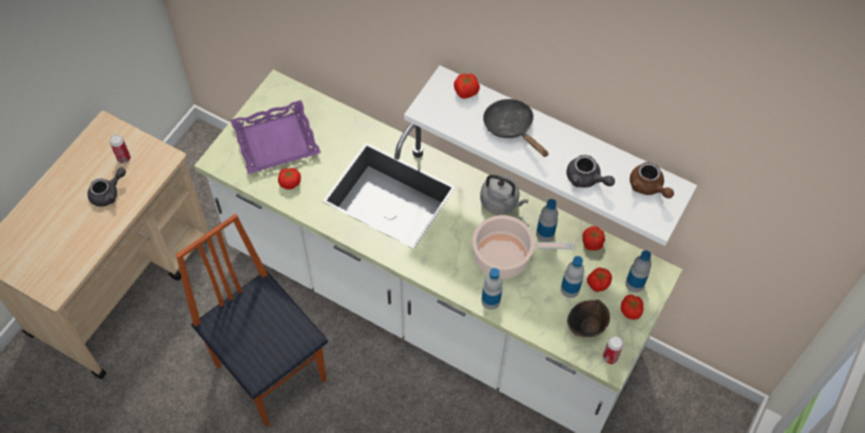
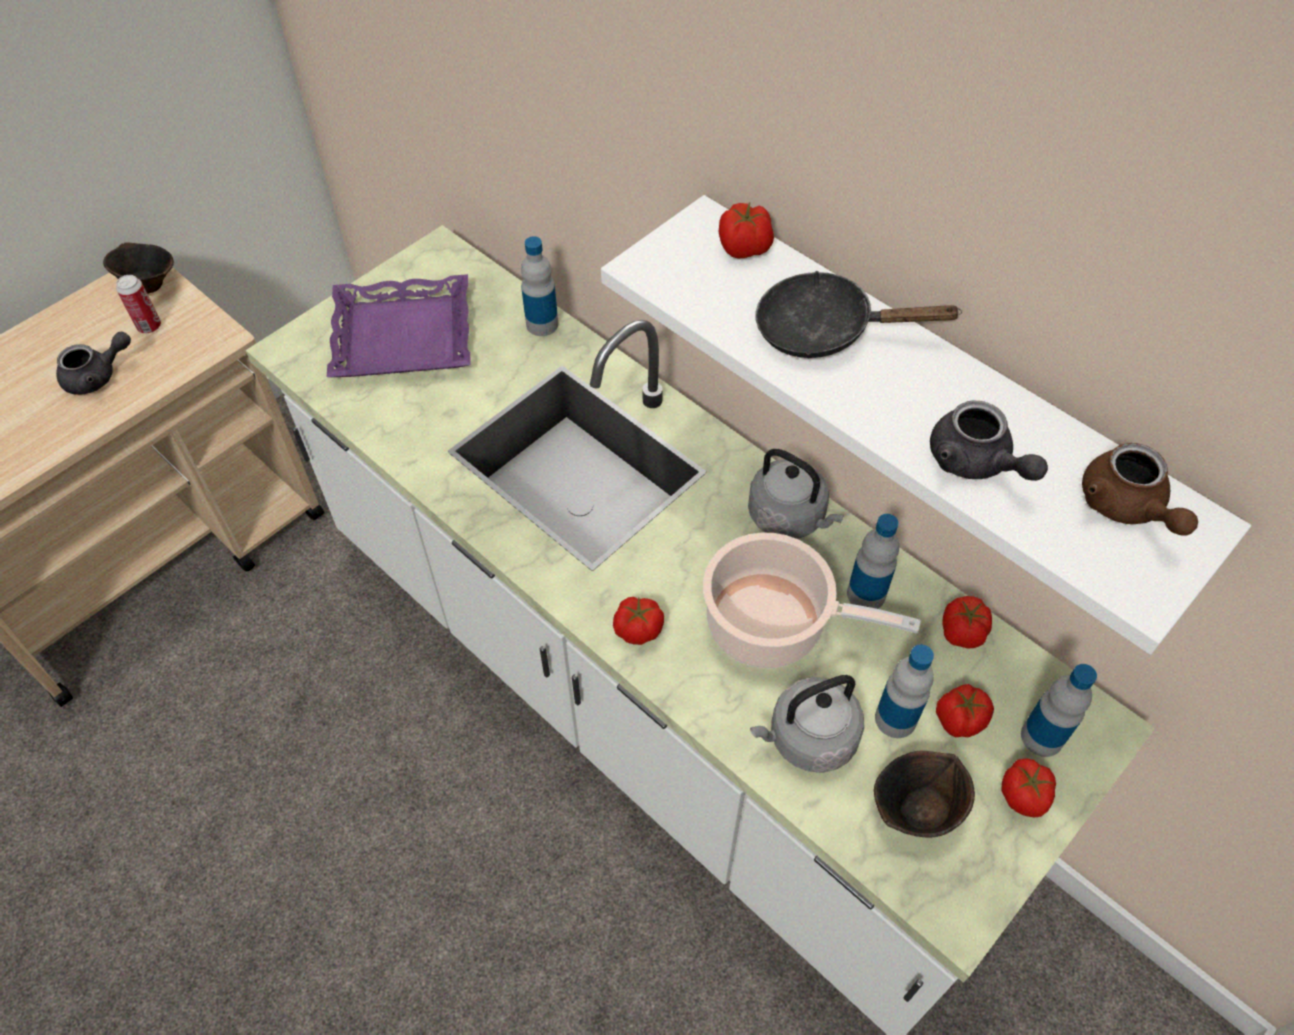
camera: 15 degrees right, 5 degrees down
chair [176,214,328,427] -> none
tomato [278,168,301,189] -> tomato moved to [613,597,664,645]
bottle [481,268,503,310] -> bottle moved to [521,236,558,336]
black frying pan [483,99,548,157] -> black frying pan turned 60 degrees counterclockwise [756,271,962,358]
can [603,336,624,364] -> none
none -> brown bowl [103,242,174,294]
none -> grey kettle [750,675,864,773]

